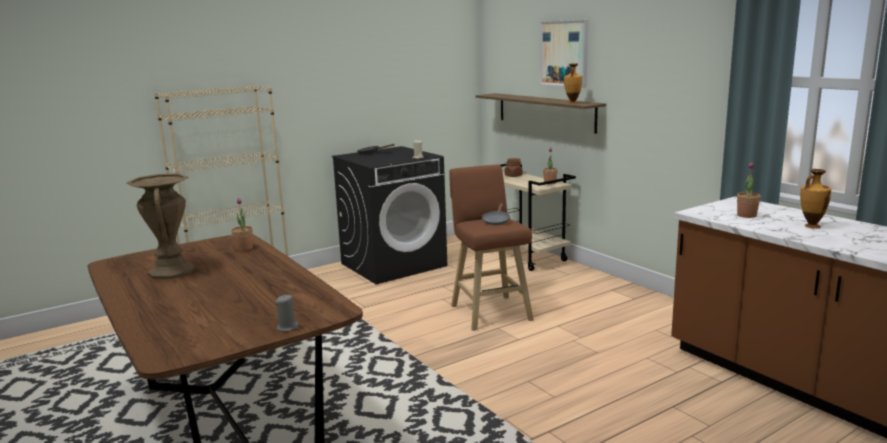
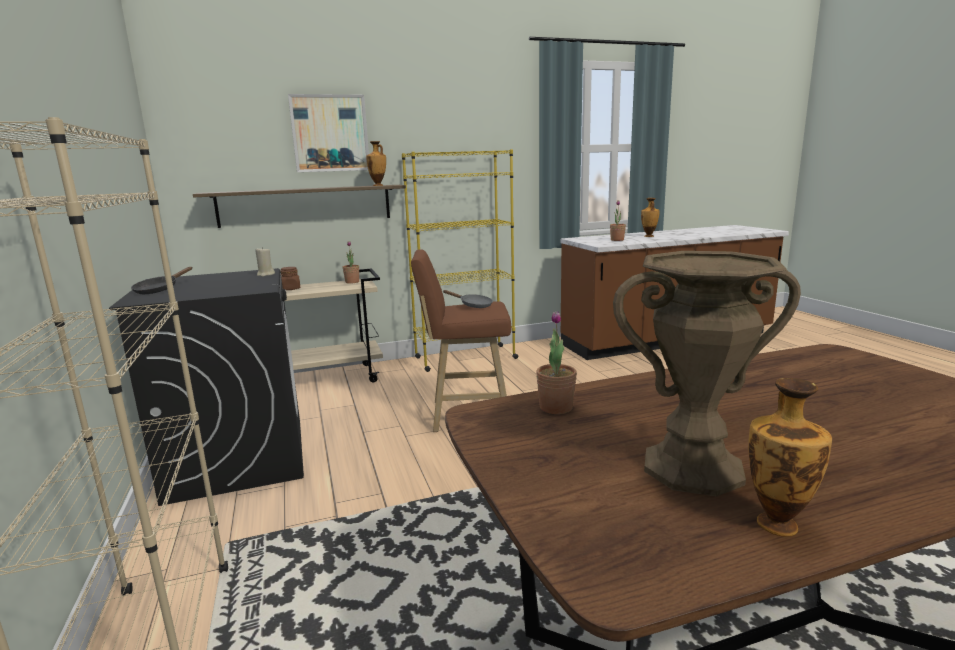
camera: 75 degrees left, 0 degrees up
grey candle [275,295,299,332] -> none
none -> yellow bookcase [402,149,518,372]
none -> vase [748,378,832,537]

